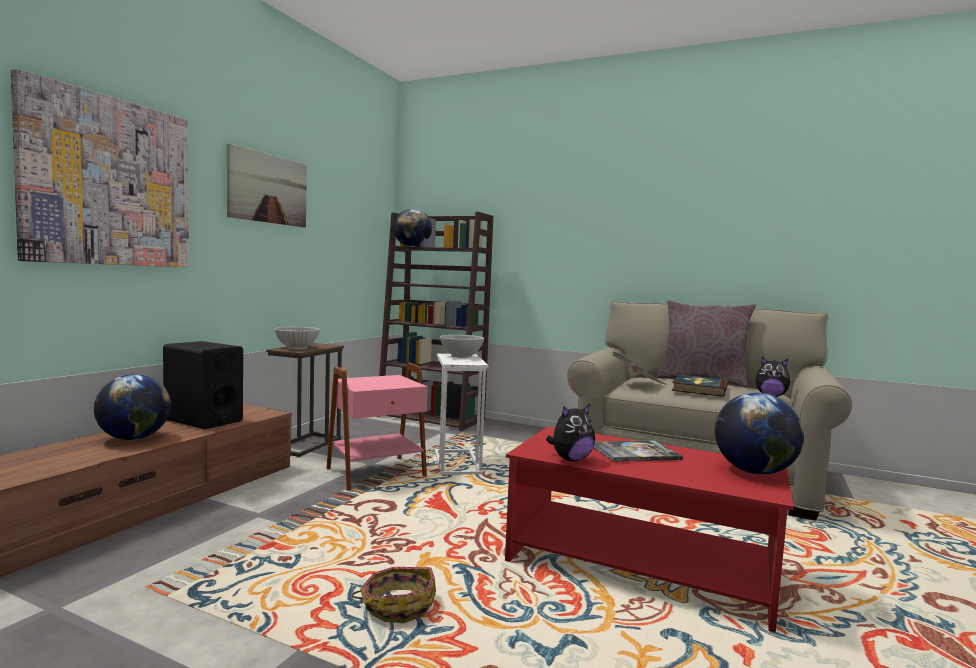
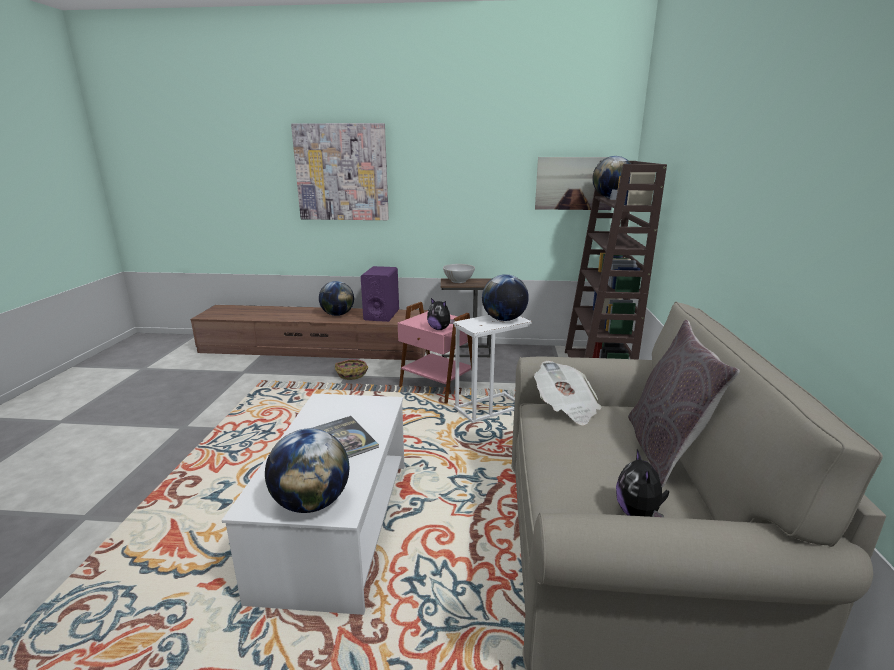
camera: 70 degrees right, 15 degrees up
black speaker [163,341,243,429] -> purple speaker [361,266,399,322]
picture [227,143,307,227] -> picture moved to [535,157,611,210]
basket [352,567,436,623] -> basket moved to [335,359,368,380]
white bowl [440,335,484,358] -> globe [482,274,529,321]
red coffee table [505,427,794,633] -> white coffee table [222,394,404,615]
plush toy [546,404,595,461] -> plush toy moved to [427,298,455,330]
book [672,374,728,397] -> none

